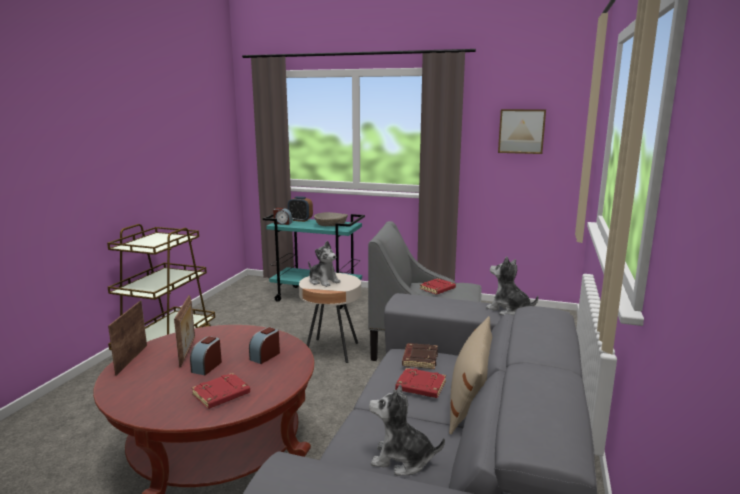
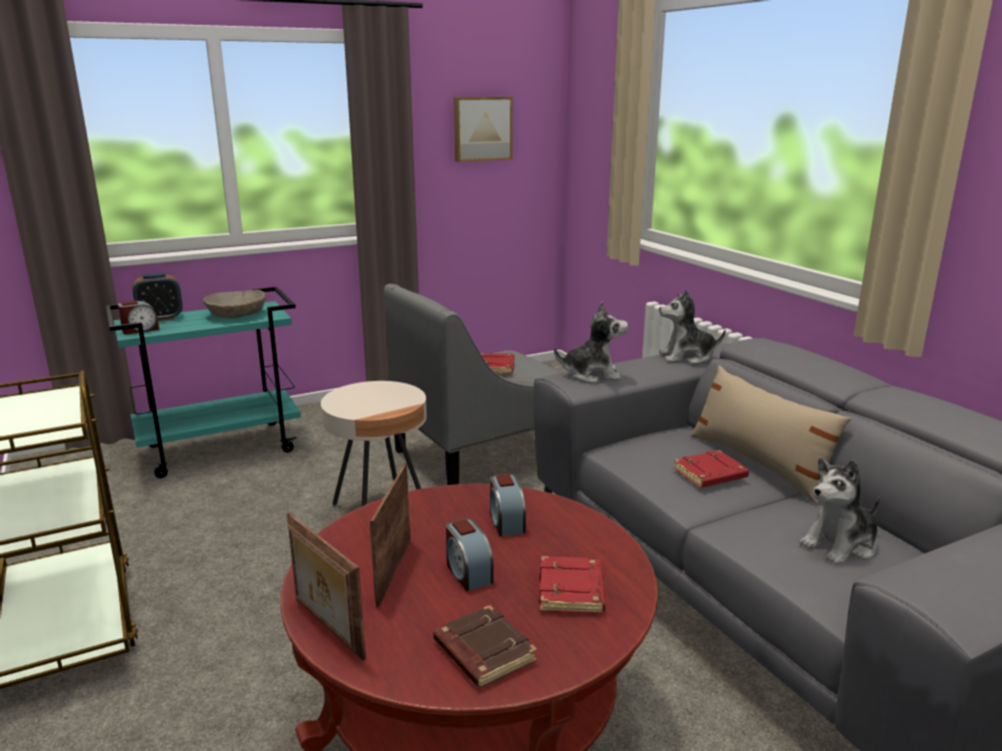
camera: 45 degrees left, 5 degrees up
picture frame [174,295,195,368] -> picture frame turned 120 degrees counterclockwise [370,463,411,608]
plush toy [308,241,340,287] -> plush toy moved to [554,302,628,383]
brown book [402,343,438,369] -> brown book moved to [433,605,537,688]

